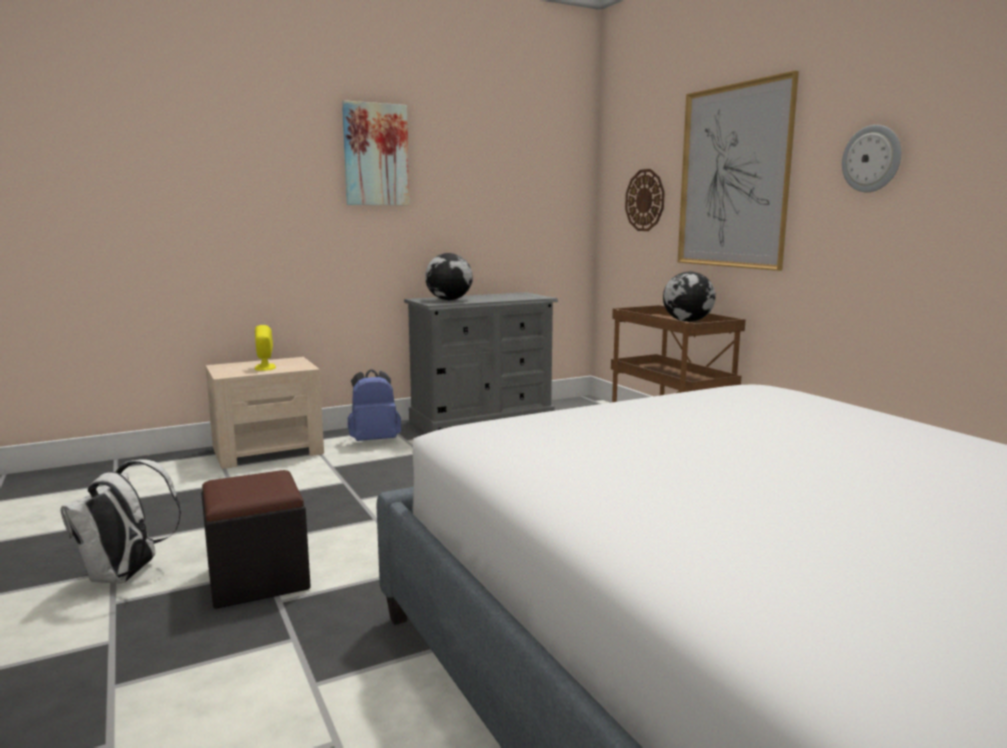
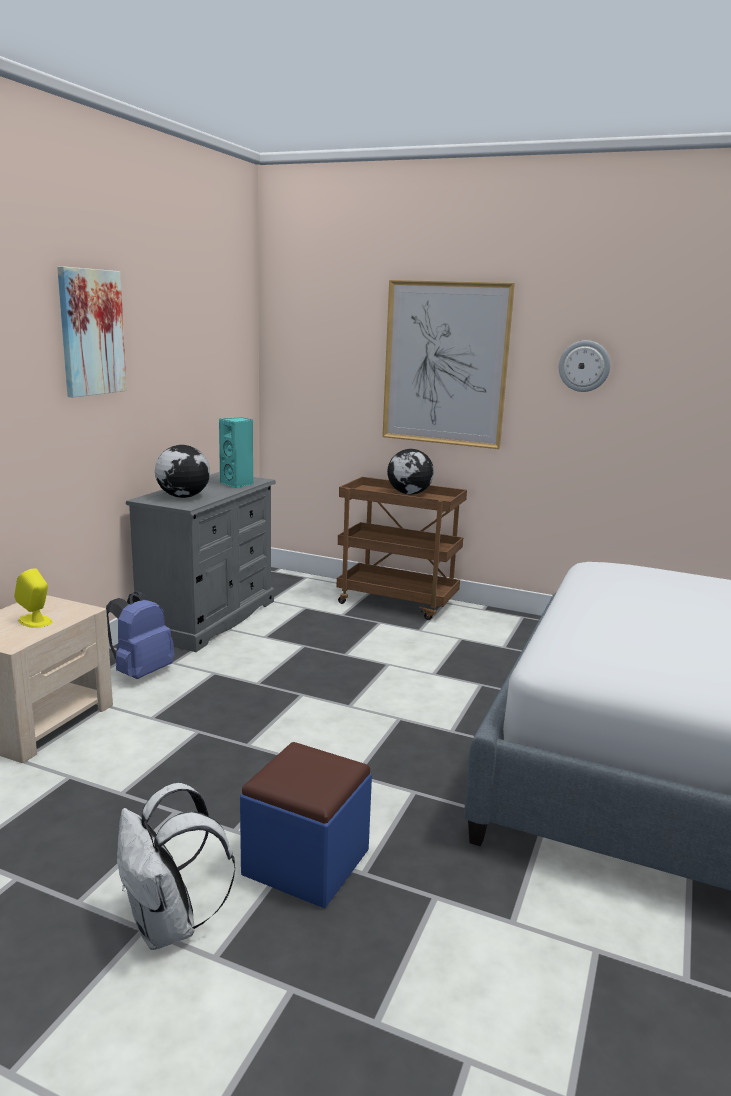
camera: 40 degrees left, 5 degrees up
black ottoman [201,470,311,609] -> blue ottoman [240,742,372,908]
wall clock [625,169,665,231] -> none
none -> turquoise speaker [219,417,253,488]

